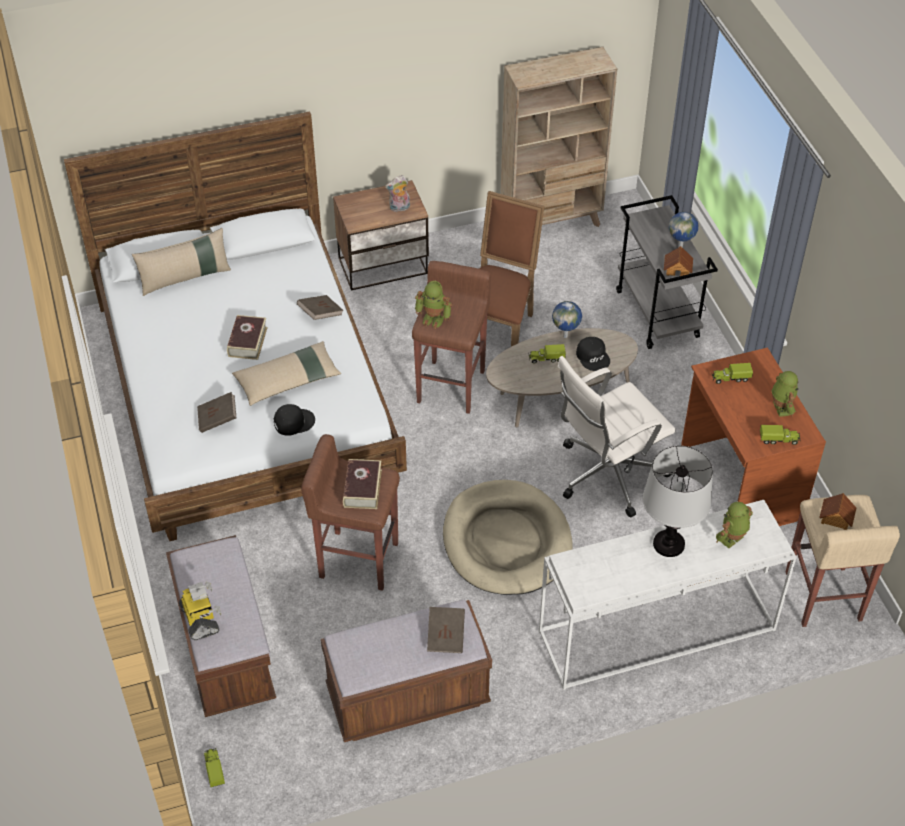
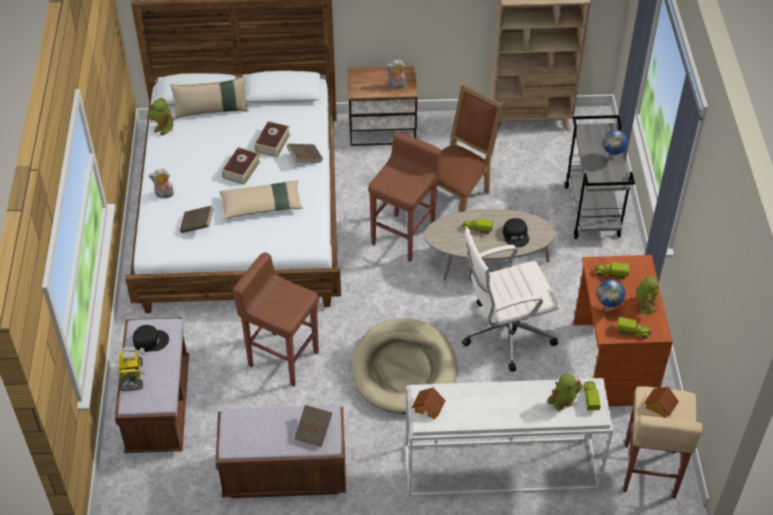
camera: 15 degrees right, 0 degrees up
toy truck [204,748,225,787] -> toy truck moved to [584,381,601,410]
black cap [274,404,315,436] -> black cap moved to [133,325,169,352]
book [343,459,382,509] -> book moved to [254,121,290,158]
toy robot [415,281,452,329] -> toy robot moved to [150,98,174,136]
globe [552,301,582,338] -> globe moved to [597,279,625,312]
table lamp [643,446,713,557] -> none
toy house [664,246,693,276] -> toy house moved to [412,387,446,420]
none -> plush toy [148,168,174,198]

